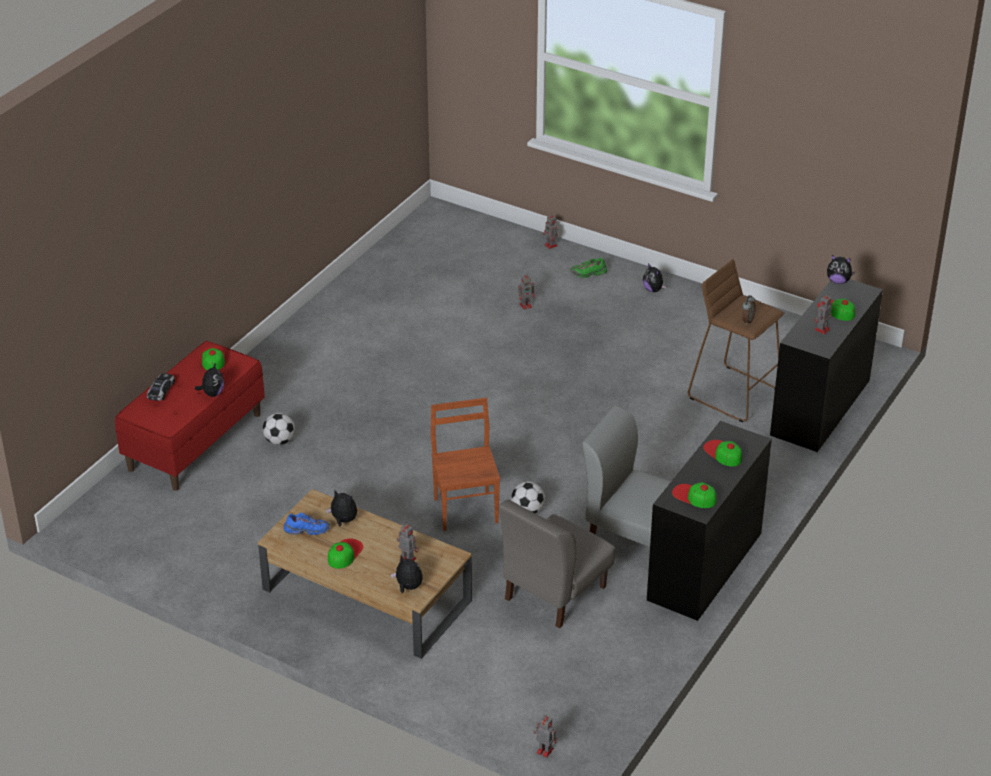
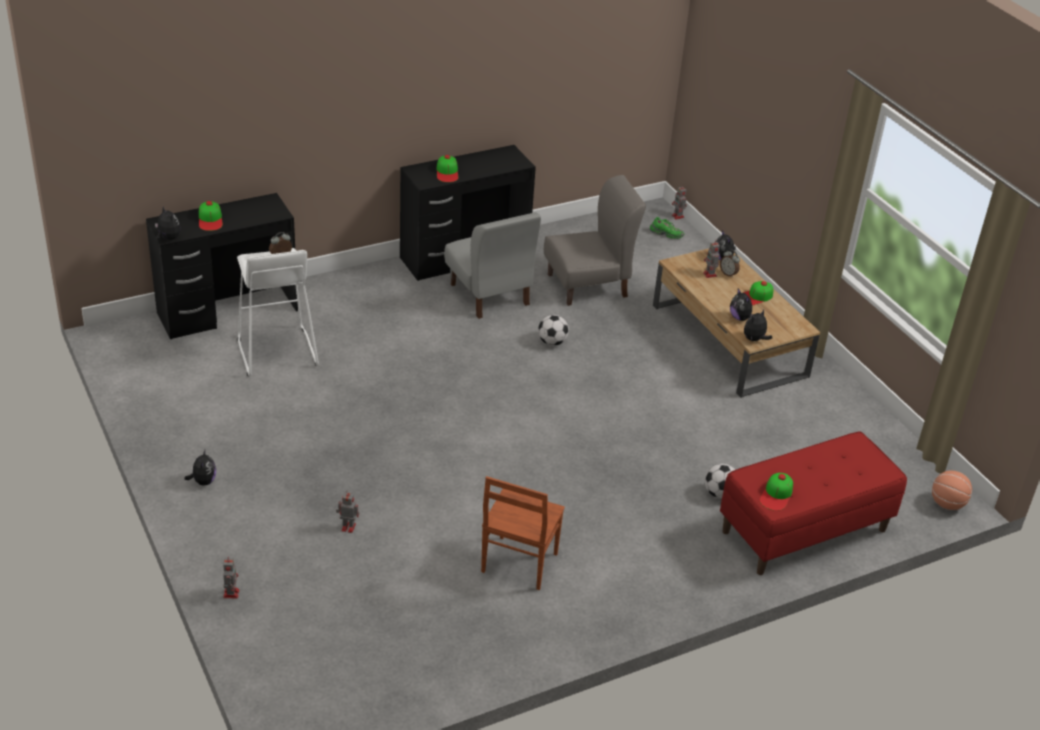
camera: 150 degrees left, 0 degrees up
toy car [147,373,175,401] -> none
plush toy [195,362,224,397] -> plush toy moved to [744,309,772,341]
blue shoe [284,513,330,535] -> none
brown chair [431,398,500,531] -> brown chair moved to [481,476,565,590]
green shoe [570,257,607,278] -> green shoe moved to [650,217,684,239]
cap [672,482,717,508] -> none
brown stool [688,259,784,422] -> white stool [237,248,319,376]
toy robot [814,293,832,335] -> none
none -> alarm clock [720,250,740,278]
none -> basketball [932,471,972,510]

